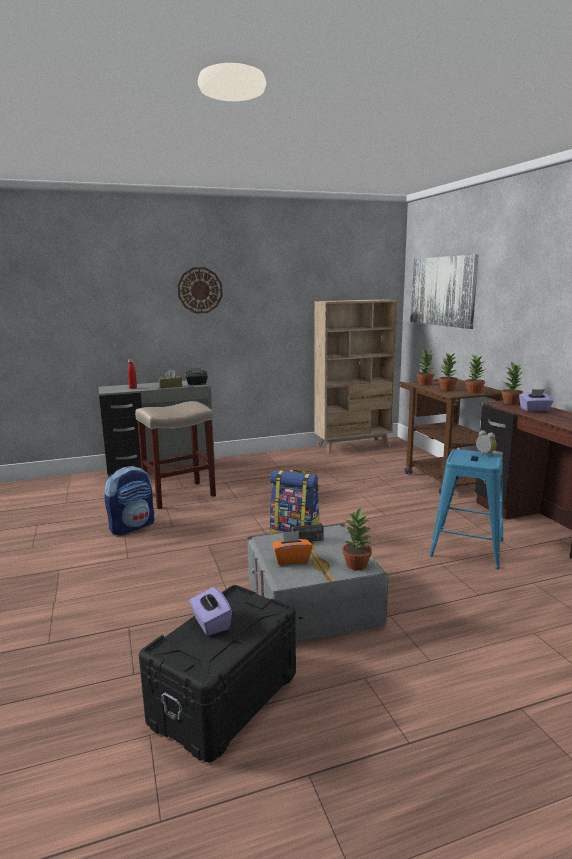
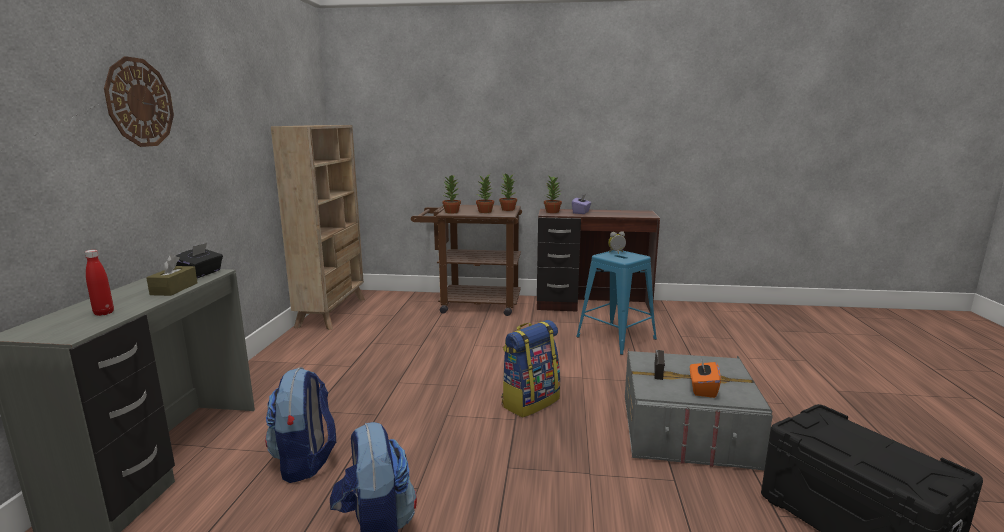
camera: 65 degrees left, 0 degrees up
beige stool [135,401,216,509] -> backpack [265,367,336,483]
purple tissue box [189,587,232,636] -> none
potted plant [342,506,372,570] -> none
picture [411,254,479,329] -> none

